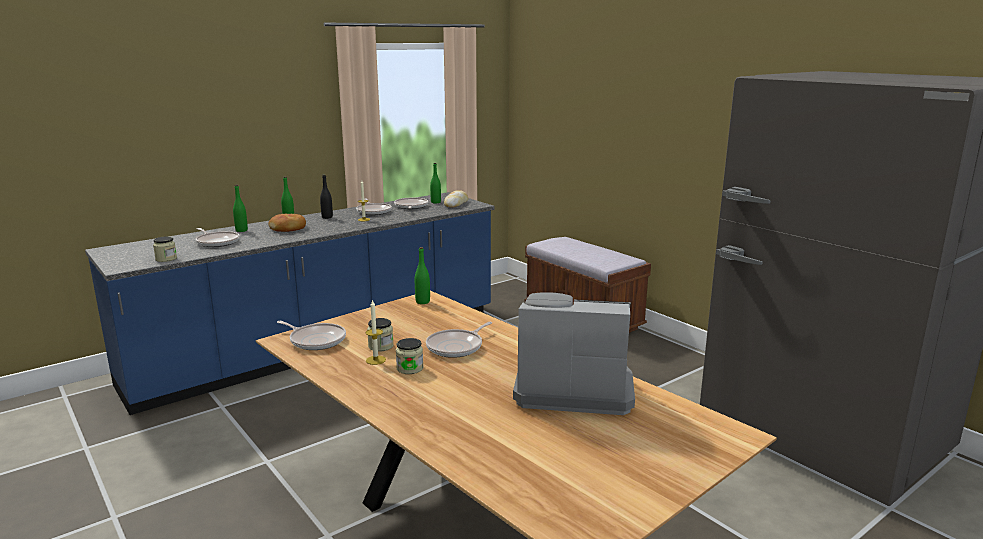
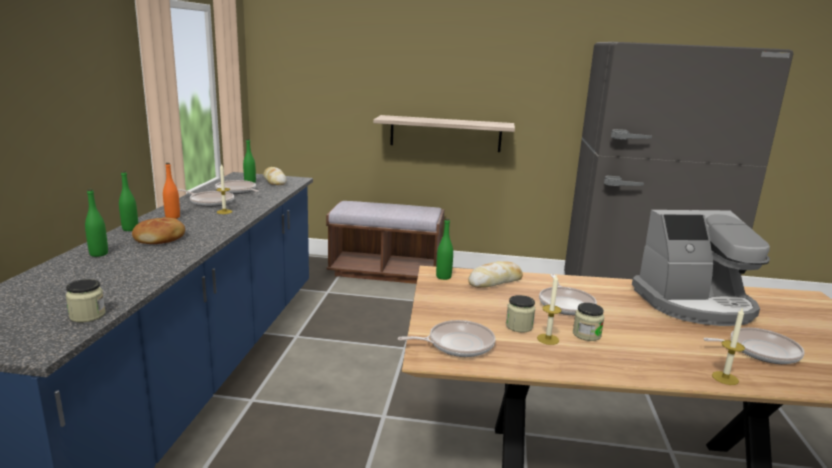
camera: 45 degrees left, 0 degrees up
frying pan [196,228,240,247] -> frying pan moved to [703,327,805,364]
black bottle [320,174,333,219] -> orange bottle [163,163,180,219]
coffee machine [513,292,635,415] -> coffee machine turned 150 degrees counterclockwise [632,210,770,326]
none -> shelf [373,115,515,152]
none -> bread [468,261,523,288]
none -> candle [712,307,745,385]

